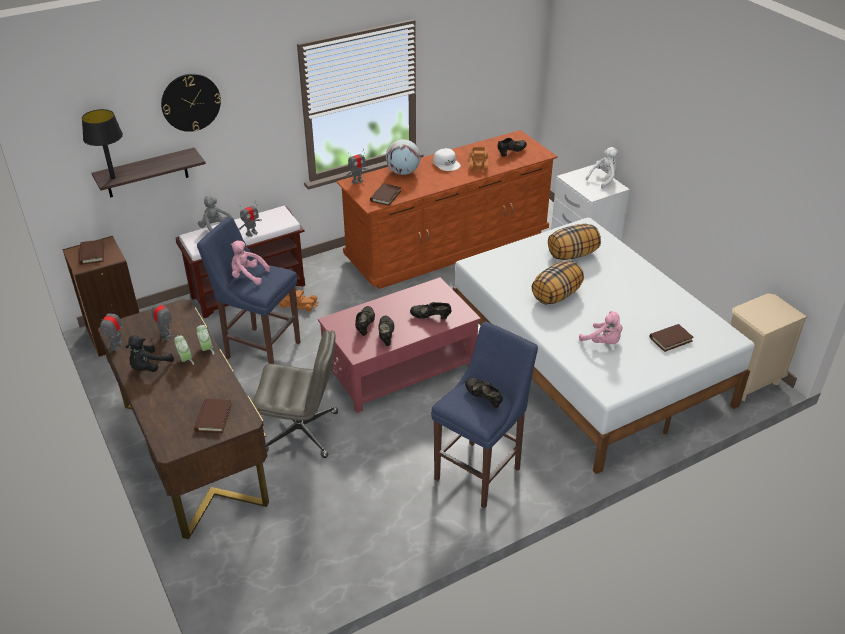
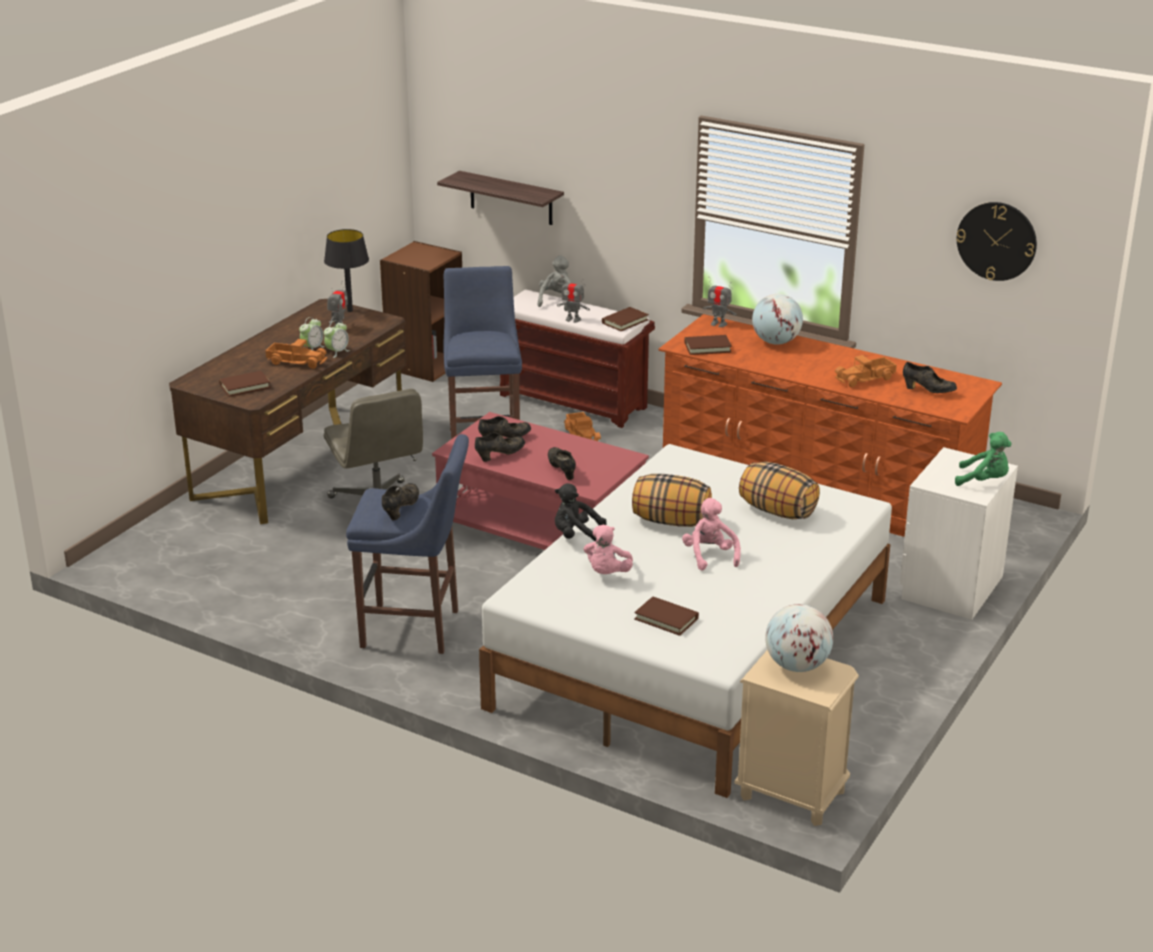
camera: 60 degrees right, 10 degrees down
brown book [79,239,104,265] -> brown book moved to [602,307,649,331]
black table lamp [82,109,123,179] -> black table lamp moved to [324,229,369,312]
toy robot [101,308,123,351] -> none
black plush toy [126,335,174,372] -> black plush toy moved to [555,483,606,541]
wall clock [161,74,221,132] -> wall clock moved to [956,202,1037,281]
pink plush toy [231,240,270,285] -> pink plush toy moved to [682,498,741,571]
white cap [433,148,460,171] -> none
white plush toy [586,147,618,189] -> green plush toy [955,432,1012,486]
none -> toy truck [265,339,327,369]
none -> globe [765,604,833,672]

